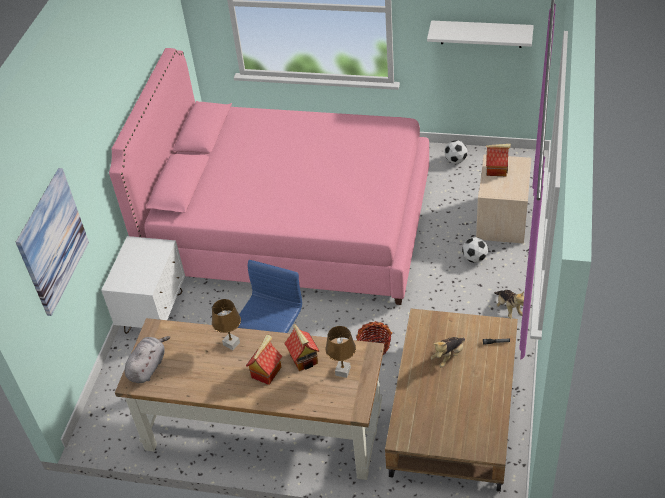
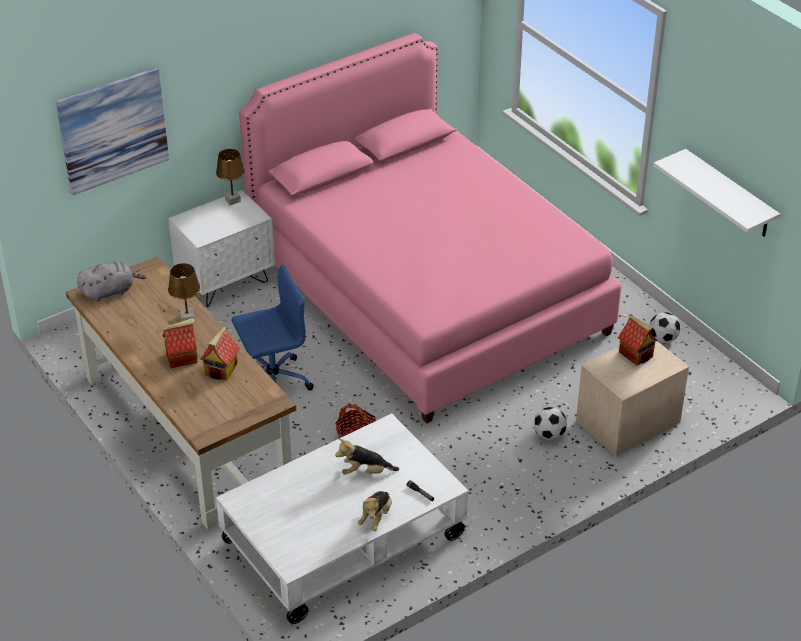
camera: 40 degrees right, 5 degrees down
brown table lamp [325,326,356,378] -> brown table lamp moved to [216,149,245,205]
brown coffee table [385,309,518,492] -> white coffee table [216,414,468,624]
plush toy [494,290,524,318] -> plush toy moved to [358,491,392,531]

